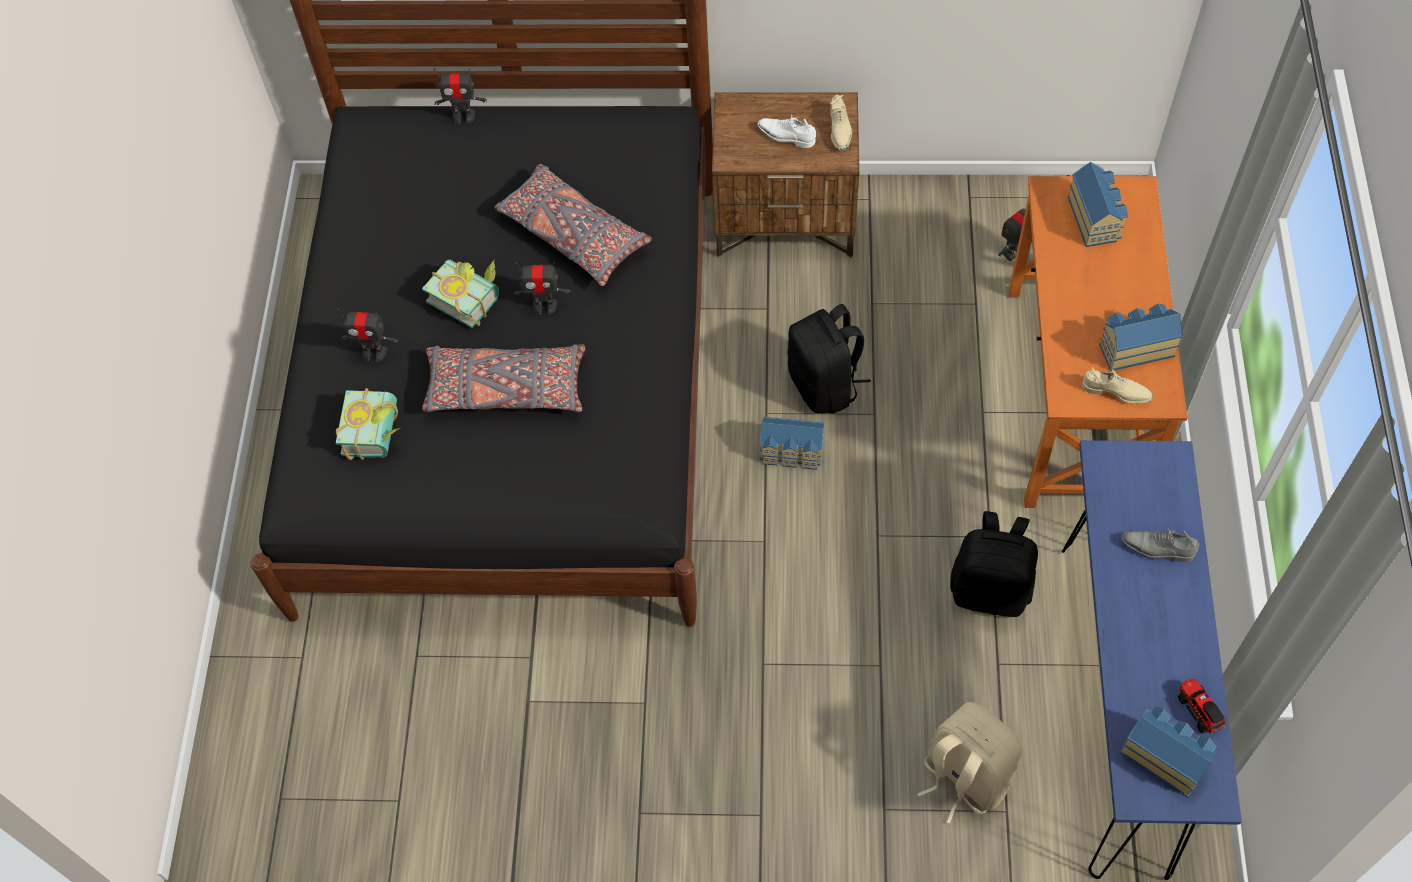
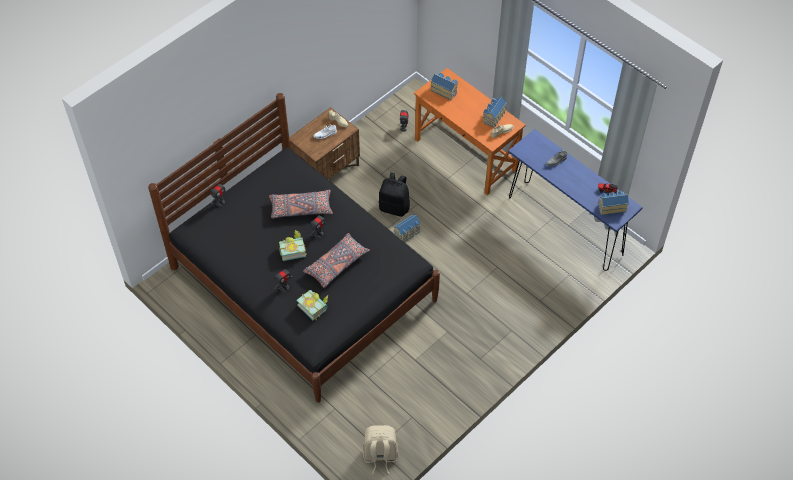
camera: 50 degrees left, 5 degrees down
beige backpack [918,702,1022,824] -> beige backpack moved to [363,425,398,474]
black backpack [950,511,1038,617] -> none

